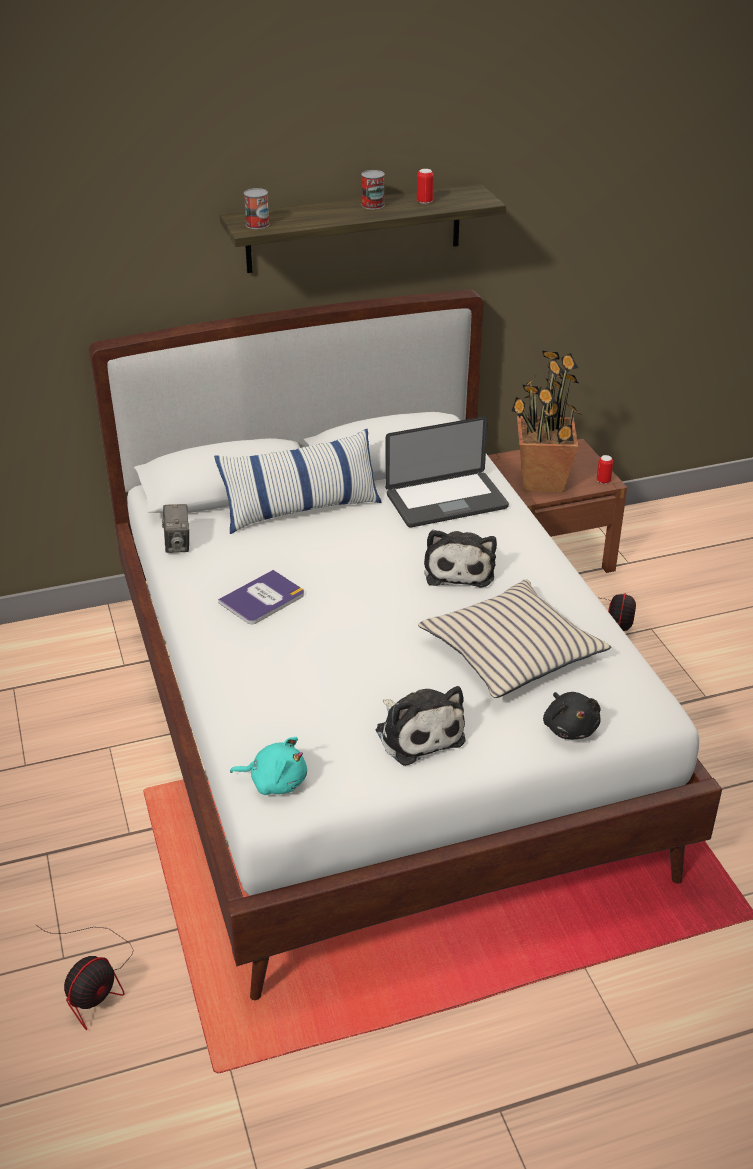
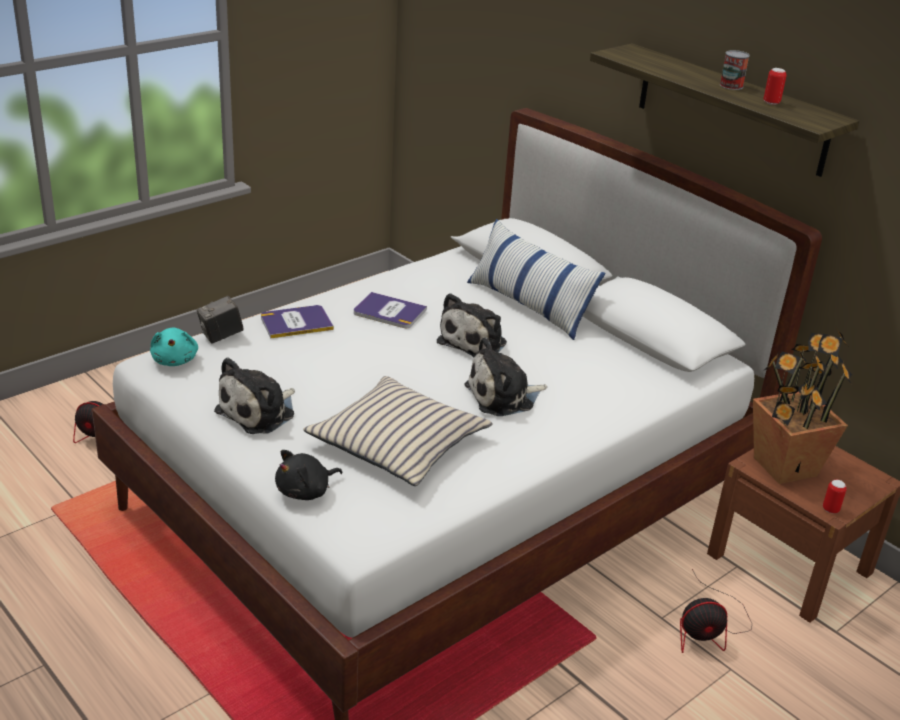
camera: 65 degrees right, 5 degrees down
camera [162,504,189,553] -> camera moved to [197,296,244,343]
can [244,188,269,229] -> none
laptop [385,416,509,527] -> none
none -> book [261,305,334,339]
none -> plush toy [437,293,507,357]

